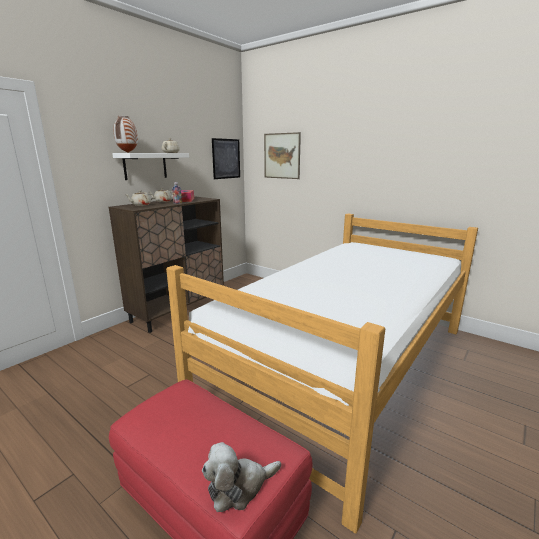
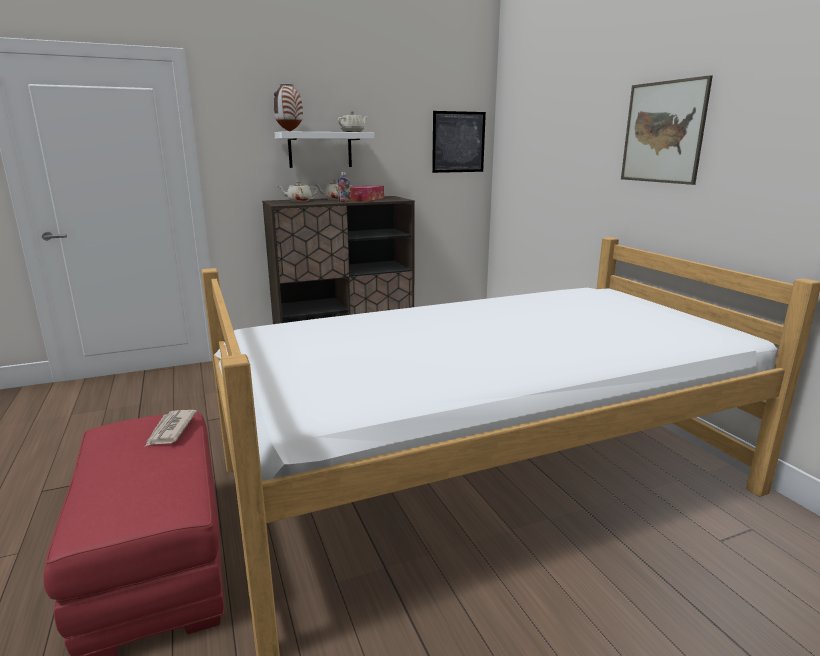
camera: 30 degrees right, 0 degrees up
plush toy [202,442,281,512] -> none
picture [264,132,301,179] -> picture moved to [621,75,713,185]
none -> newspaper [145,410,197,446]

